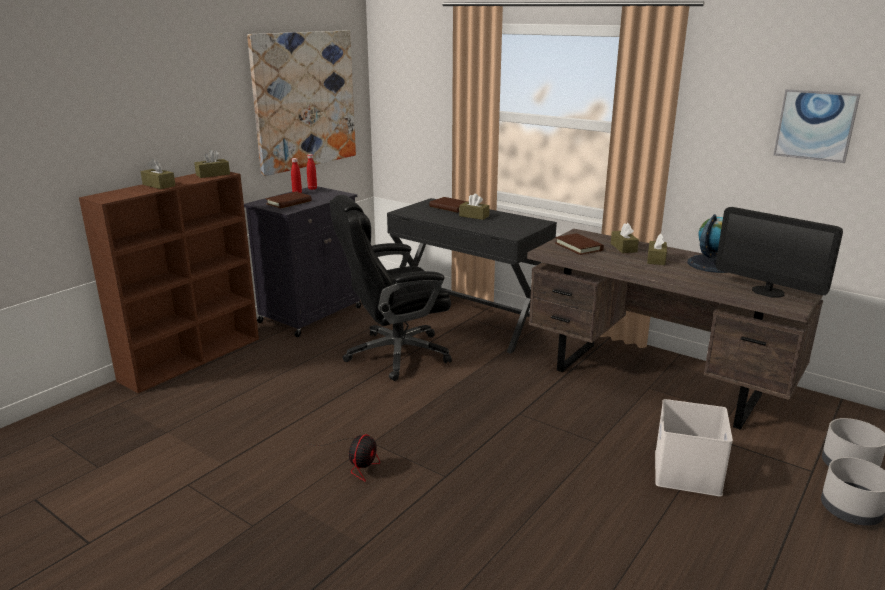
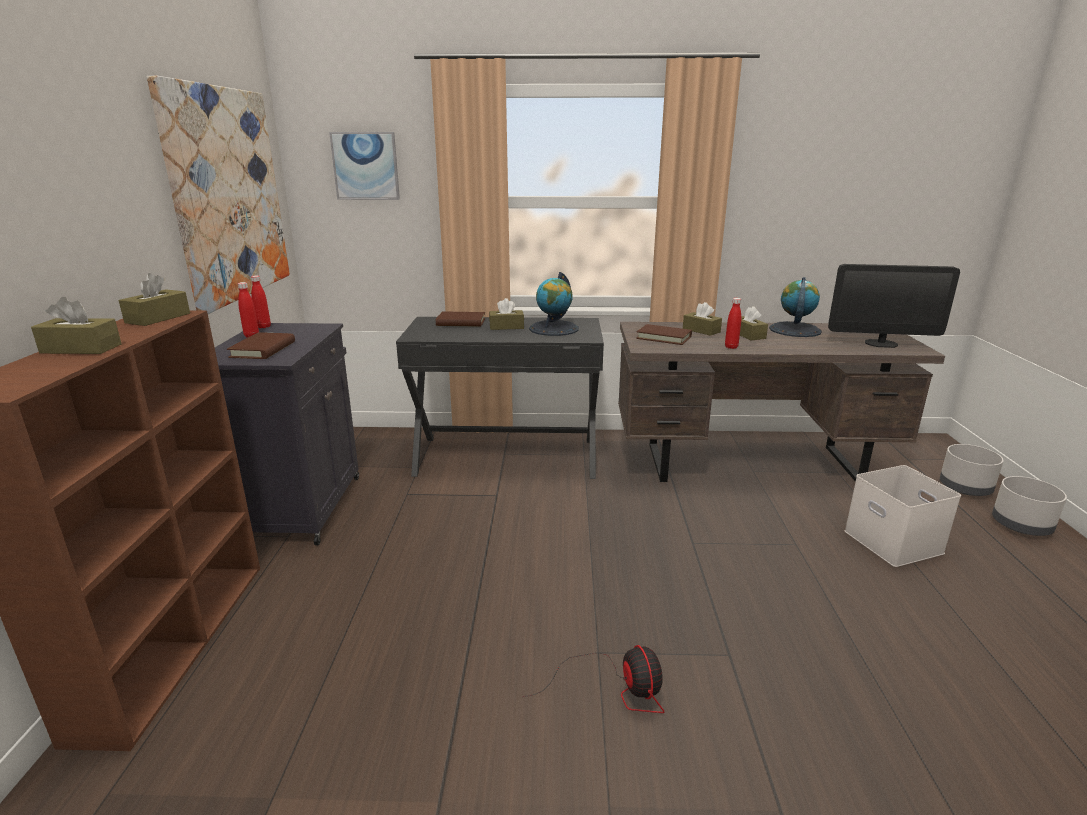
camera: 35 degrees left, 0 degrees up
black office chair [330,195,452,381] -> none
picture [774,89,860,163] -> picture moved to [329,132,400,200]
none -> globe [529,272,579,336]
none -> red bottle [725,298,741,349]

